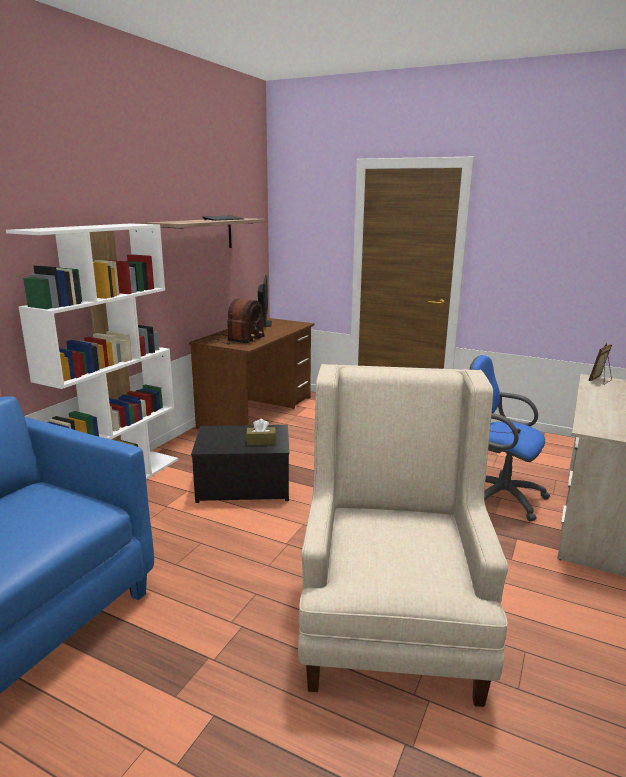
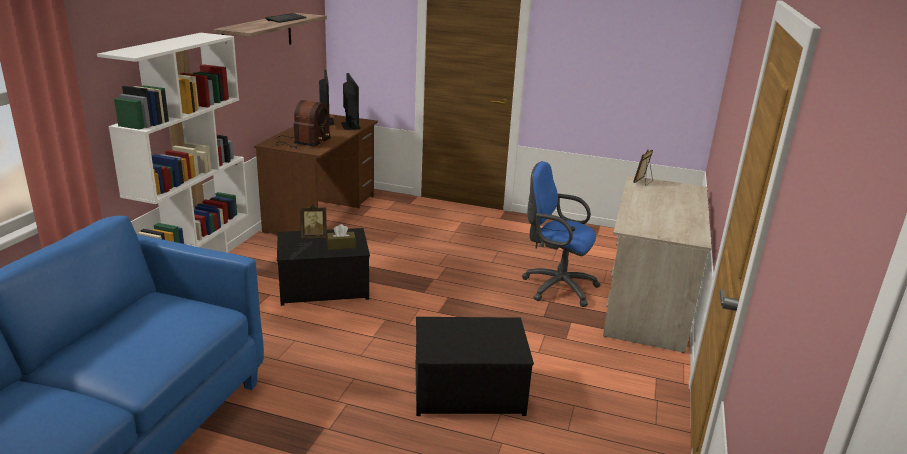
camera: 10 degrees left, 5 degrees up
beige armchair [298,364,508,707] -> storage box [415,317,534,416]
none -> picture frame [300,204,327,238]
none -> monitor [341,73,361,130]

